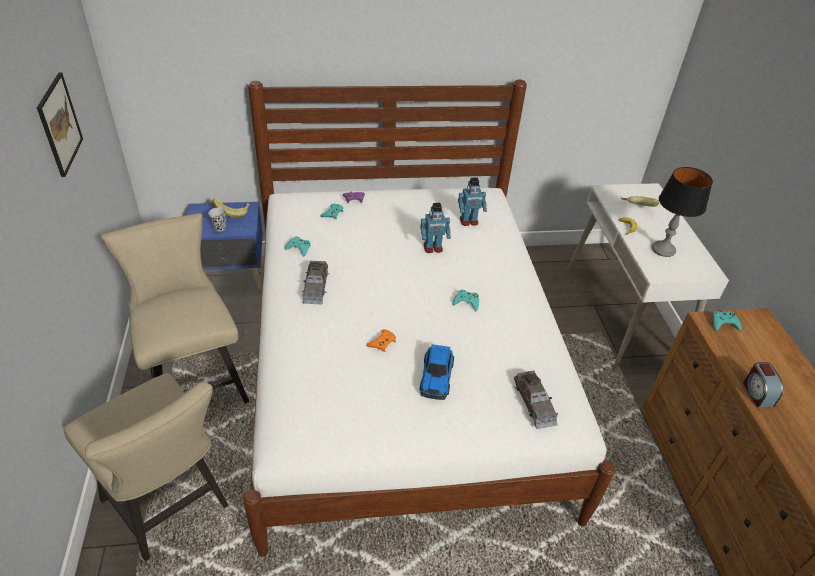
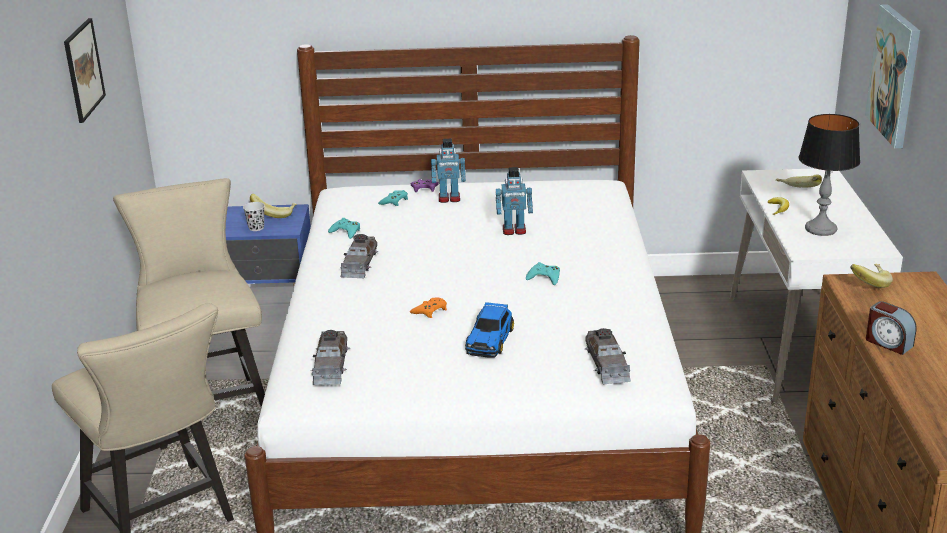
camera: 10 degrees right, 15 degrees down
toy robot [458,177,487,226] -> toy robot moved to [431,139,466,203]
turquoise game controller [712,311,742,331] -> banana [850,264,893,288]
alarm clock [743,362,783,407] -> alarm clock turned 45 degrees counterclockwise [866,301,917,355]
none -> grey toy car [311,330,350,385]
none -> picture [865,4,920,148]

